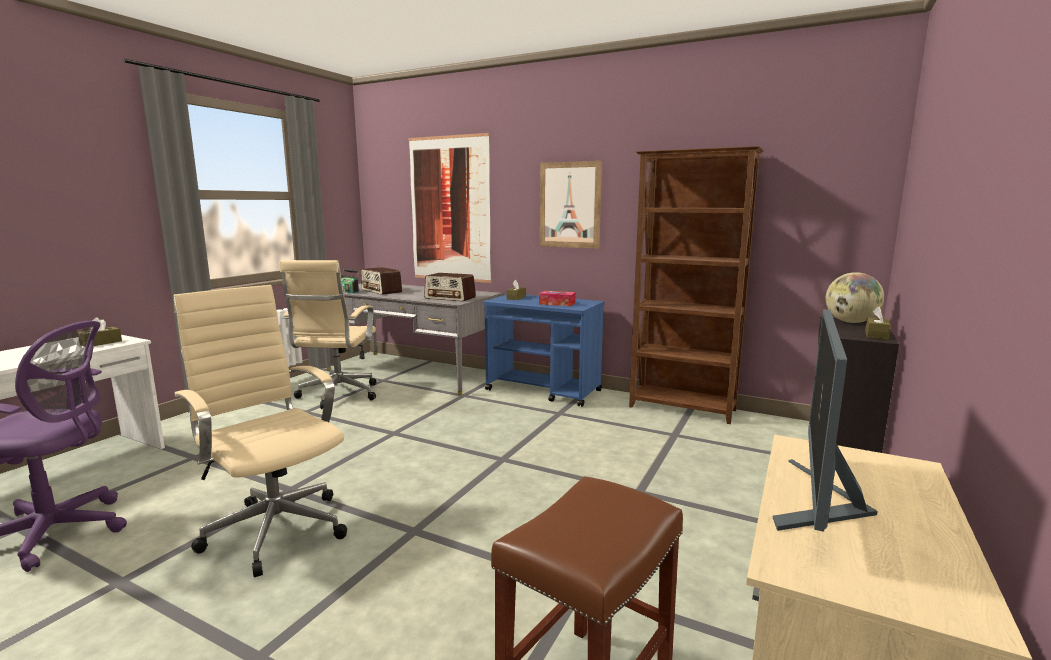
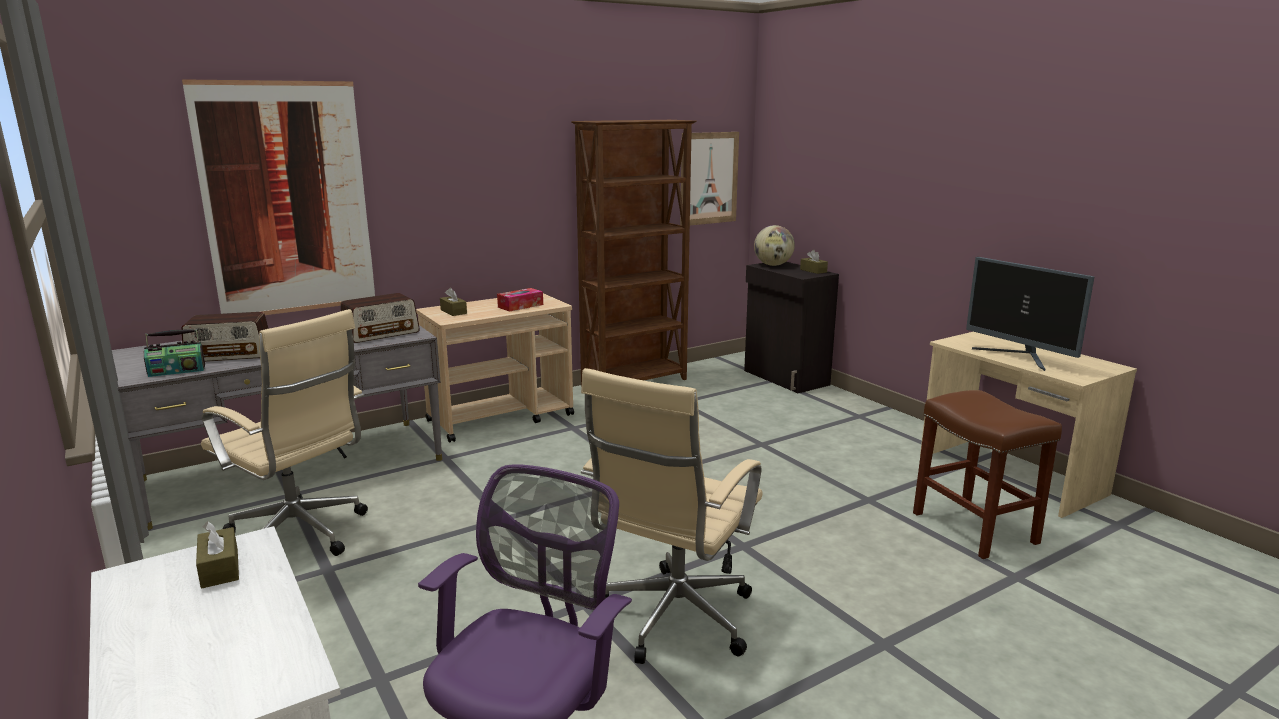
camera: 60 degrees left, 5 degrees up
beige office chair [174,285,347,577] -> beige office chair turned 45 degrees counterclockwise [581,368,763,664]
blue cart [483,294,605,407] -> beige cart [416,293,574,443]
picture [540,161,602,249] -> picture moved to [680,132,739,226]

